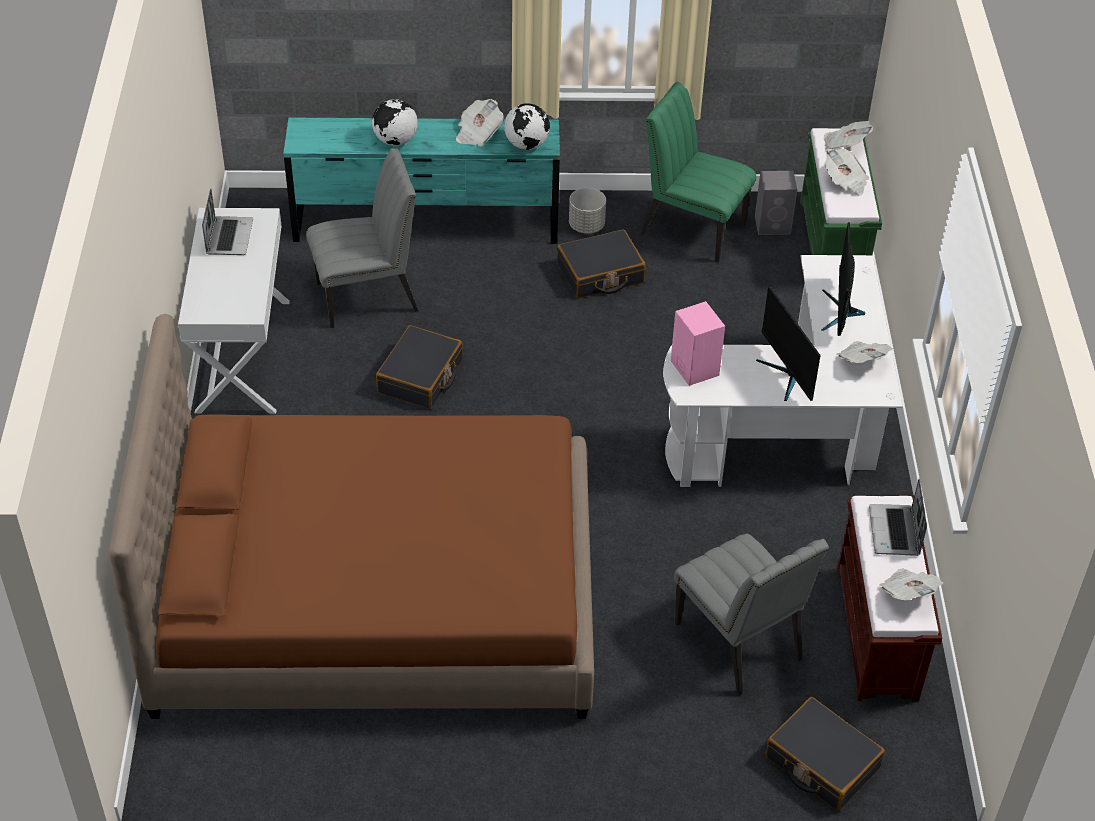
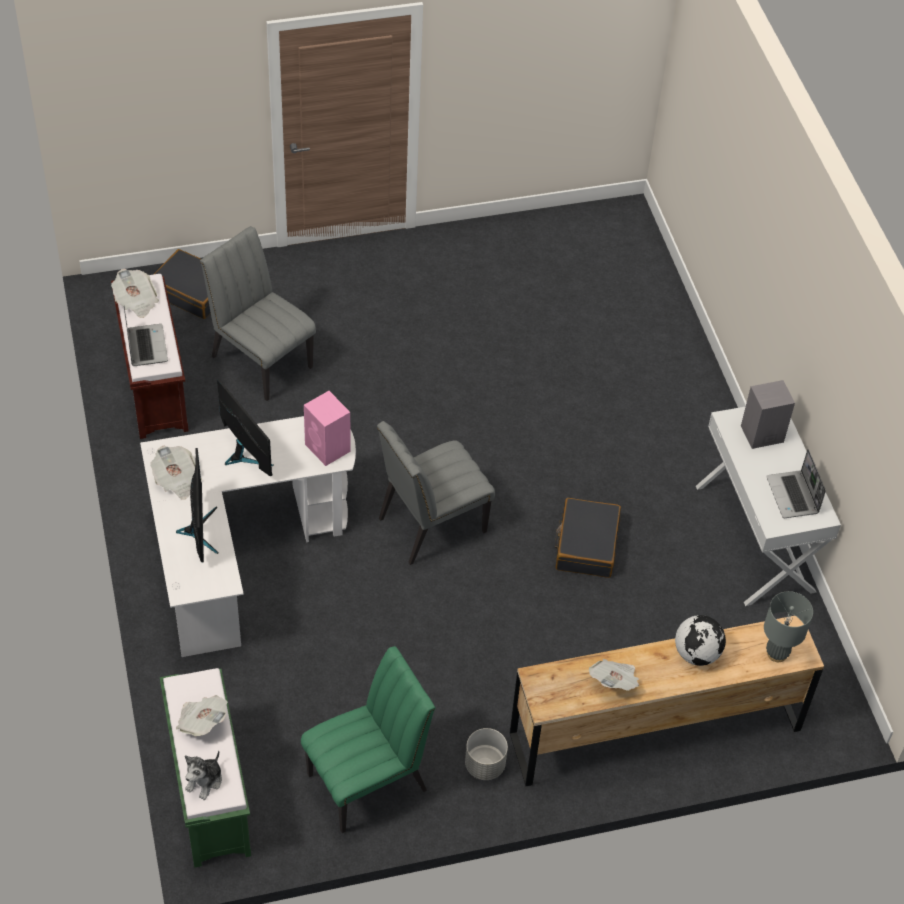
camera: 165 degrees right, 5 degrees up
brown bed [108,314,594,719] -> none
turquoise dresser [283,117,560,244] -> brown dresser [510,616,824,786]
grey chair [306,148,418,328] -> grey chair moved to [377,421,495,565]
globe [504,103,550,150] -> none
black suitcase [557,229,646,298] -> none
green chair [641,82,756,263] -> green chair turned 45 degrees counterclockwise [301,646,436,833]
grey speaker [755,171,797,235] -> grey speaker moved to [741,380,795,449]
newspaper [824,121,873,149] -> plush toy [185,751,222,800]
none -> grey table lamp [764,591,813,662]

